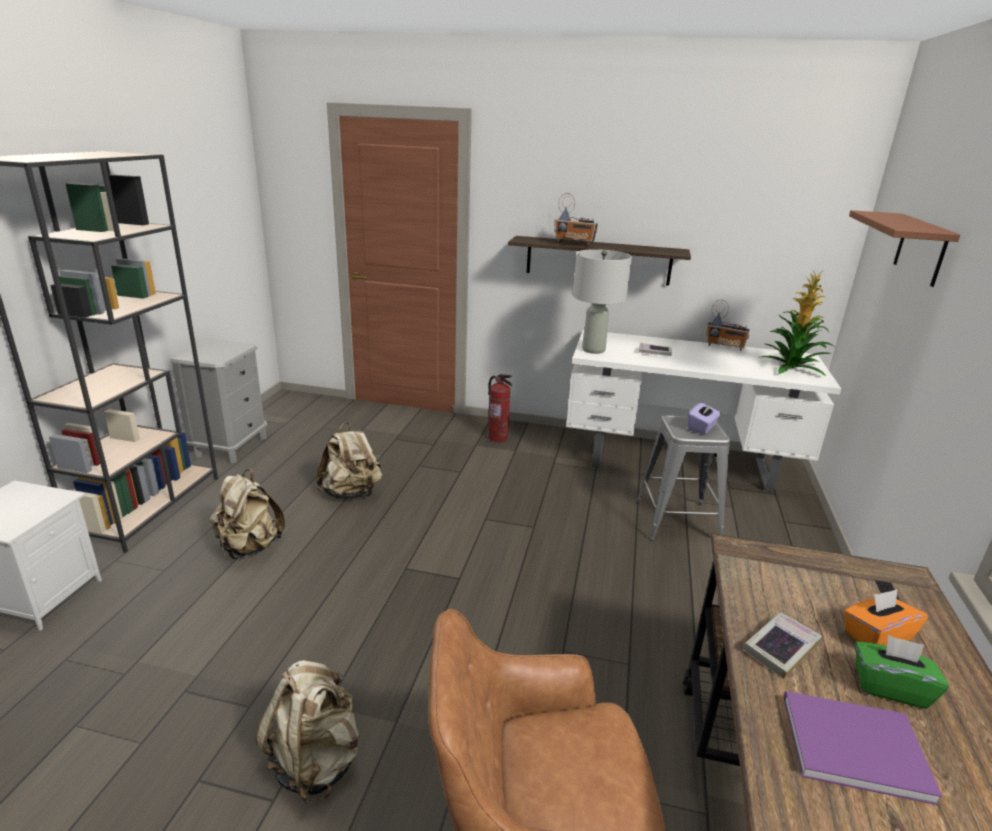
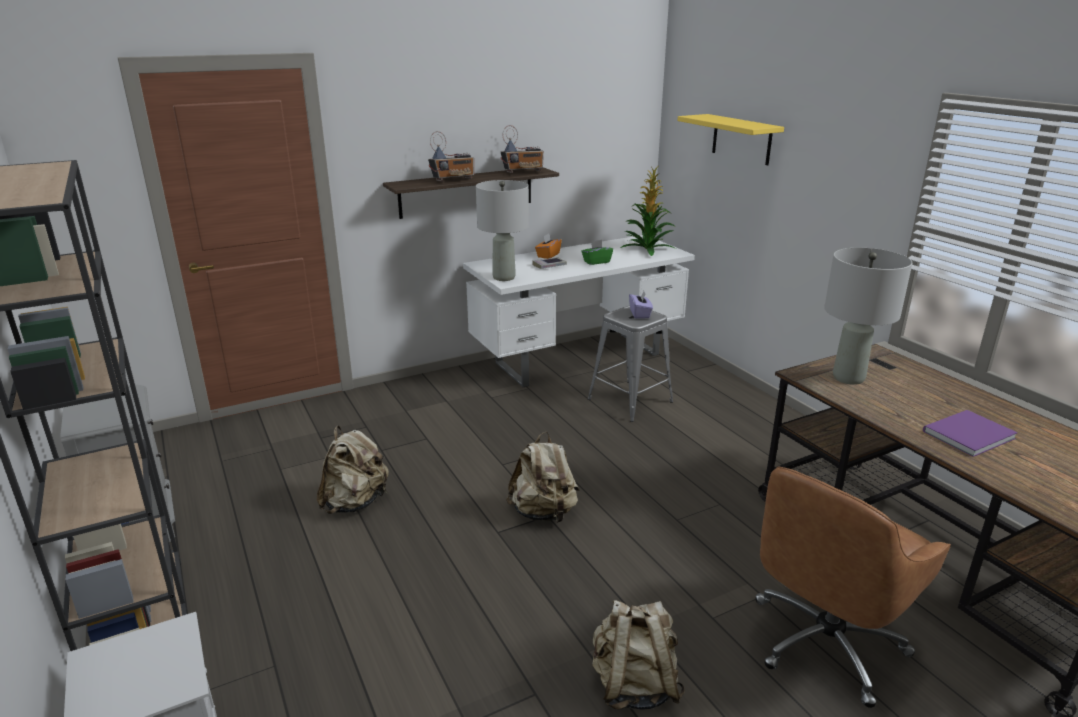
camera: 40 degrees left, 0 degrees up
beige backpack [210,469,285,560] -> beige backpack moved to [506,432,579,523]
fire extinguisher [488,374,512,442] -> none
radio [706,300,750,351] -> radio moved to [501,125,544,173]
book [743,612,822,679] -> none
orange tissue box [844,589,928,646] -> orange tissue box moved to [535,234,562,259]
brown shelf [849,210,960,287] -> yellow shelf [677,114,784,165]
green tissue box [855,635,949,708] -> green tissue box moved to [581,240,613,265]
none -> grey table lamp [824,248,912,385]

